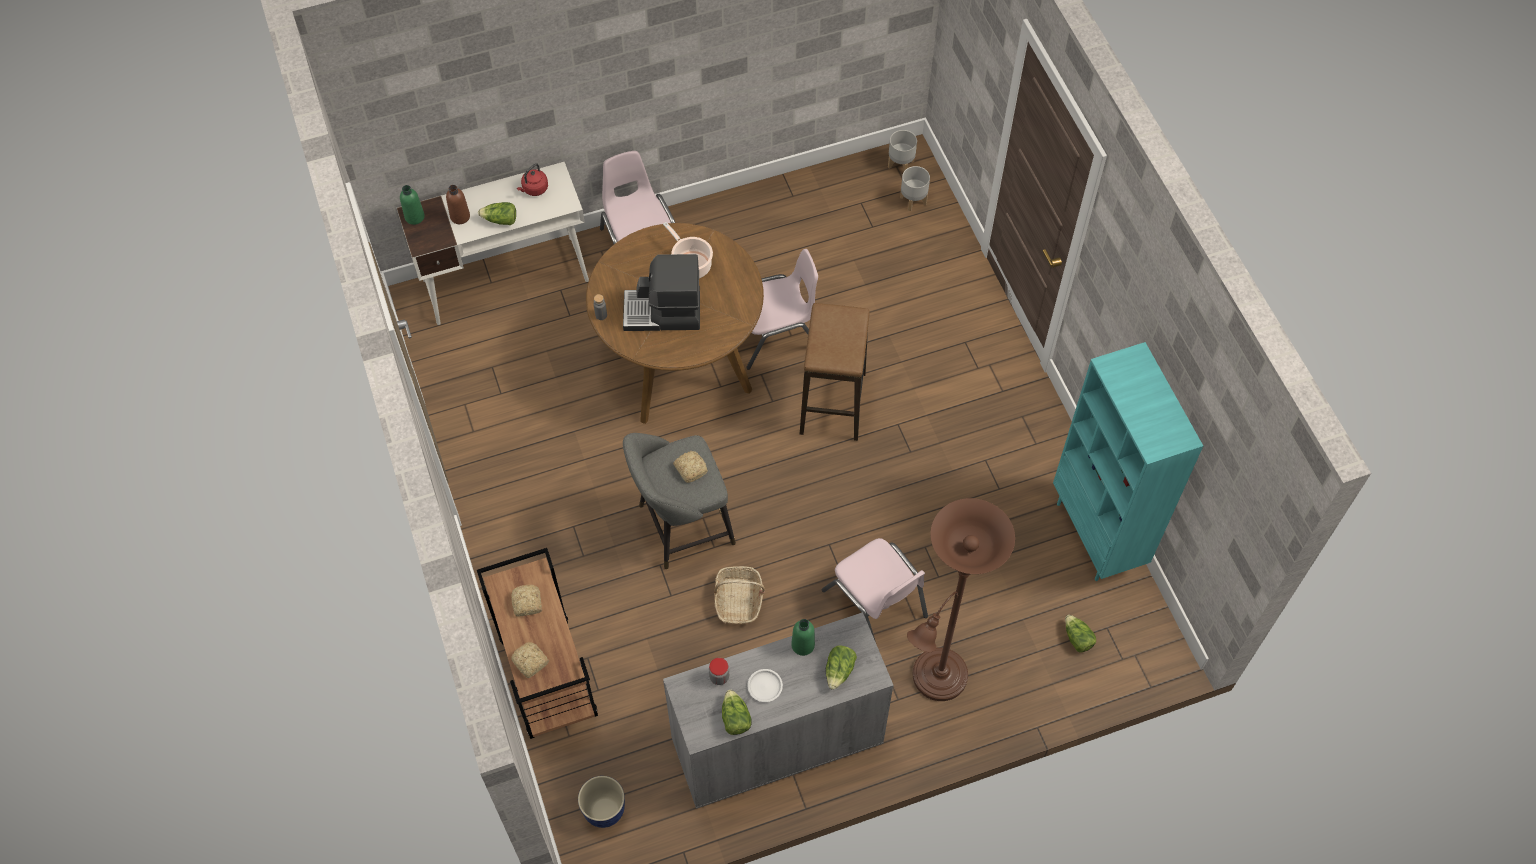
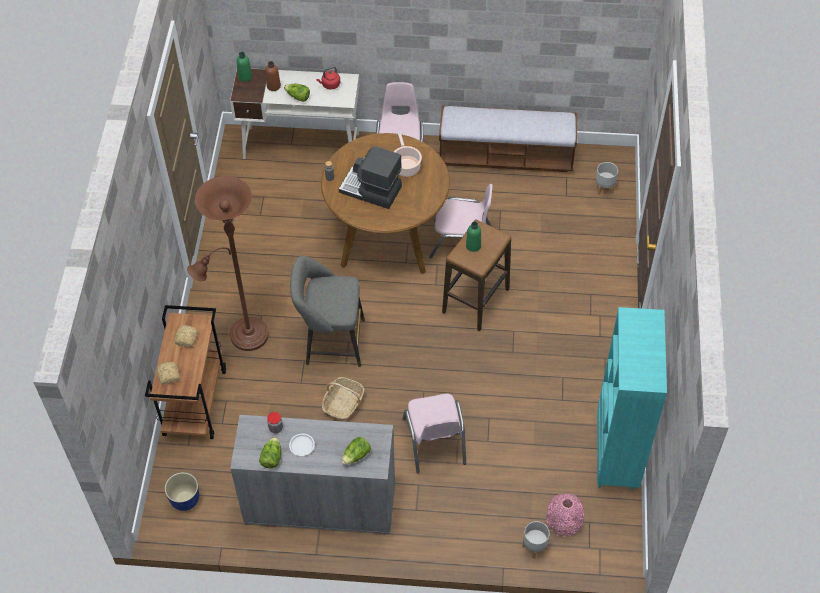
camera: 25 degrees right, 5 degrees down
bread [673,451,708,483] -> none
green bottle [791,619,815,656] -> green bottle moved to [466,222,481,252]
grey planter [888,130,917,172] -> grey planter moved to [522,521,550,559]
brown floor lamp [907,498,1015,701] -> brown floor lamp moved to [187,176,269,351]
lettuce [1065,615,1096,653] -> pink vase [546,494,584,537]
none -> bench [439,105,577,172]

